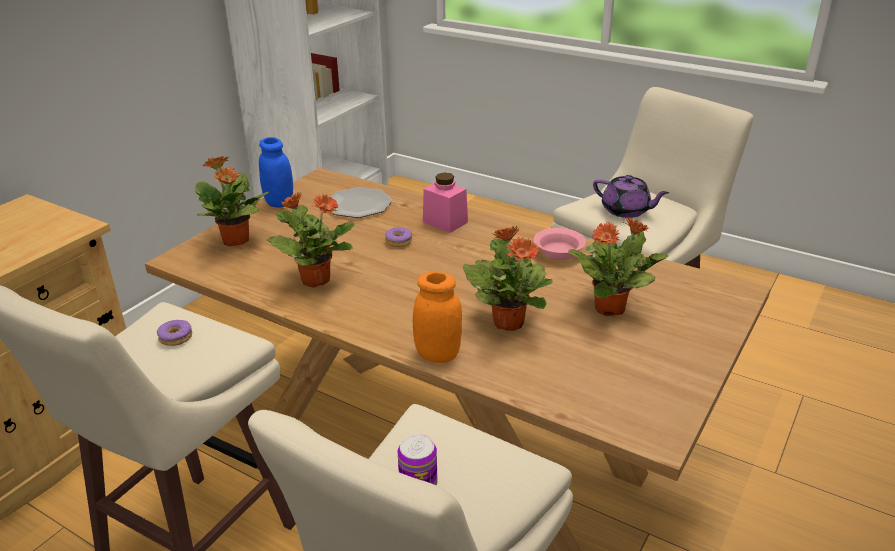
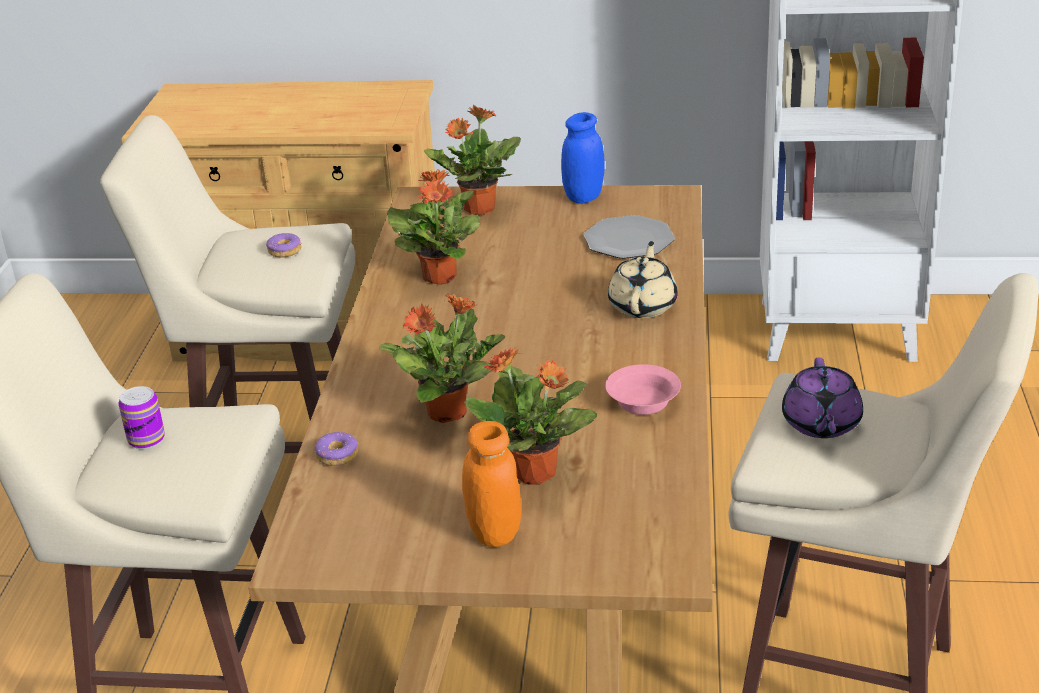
camera: 65 degrees right, 0 degrees up
donut [385,227,412,247] -> donut moved to [315,432,359,466]
orange jar [413,272,462,363] -> orange jar moved to [462,421,521,547]
pink jar [423,173,468,233] -> beige teapot [608,241,677,318]

